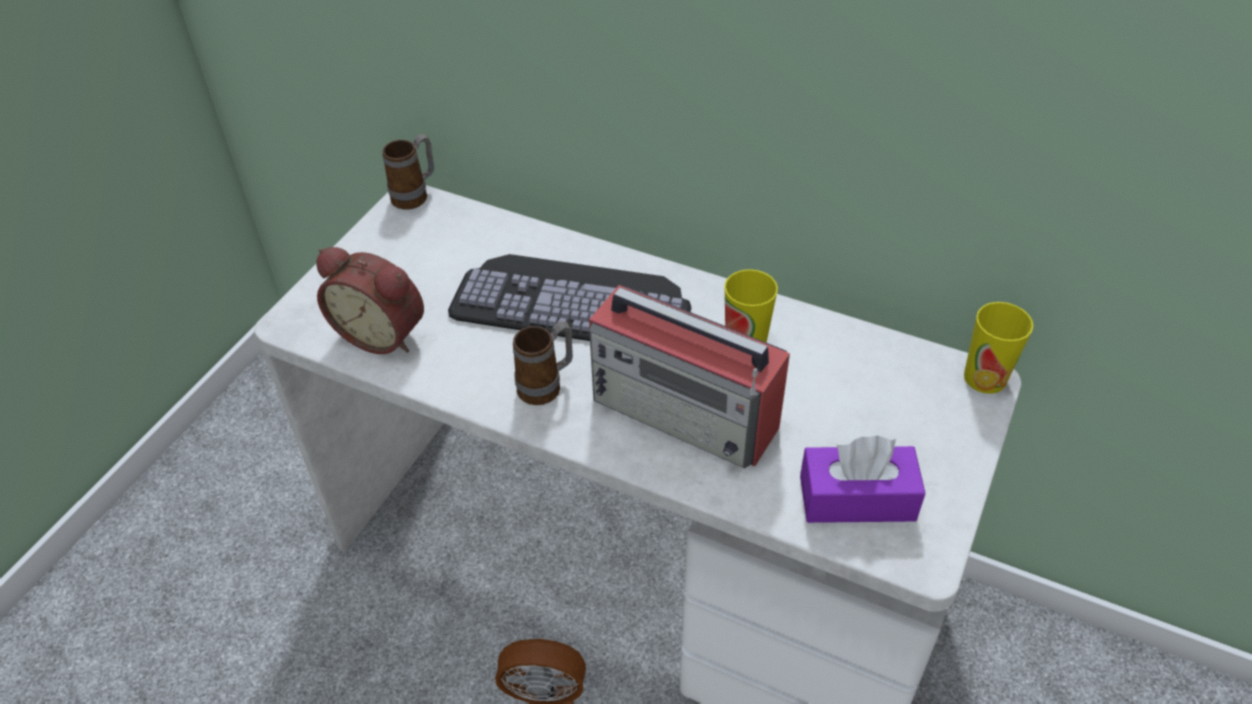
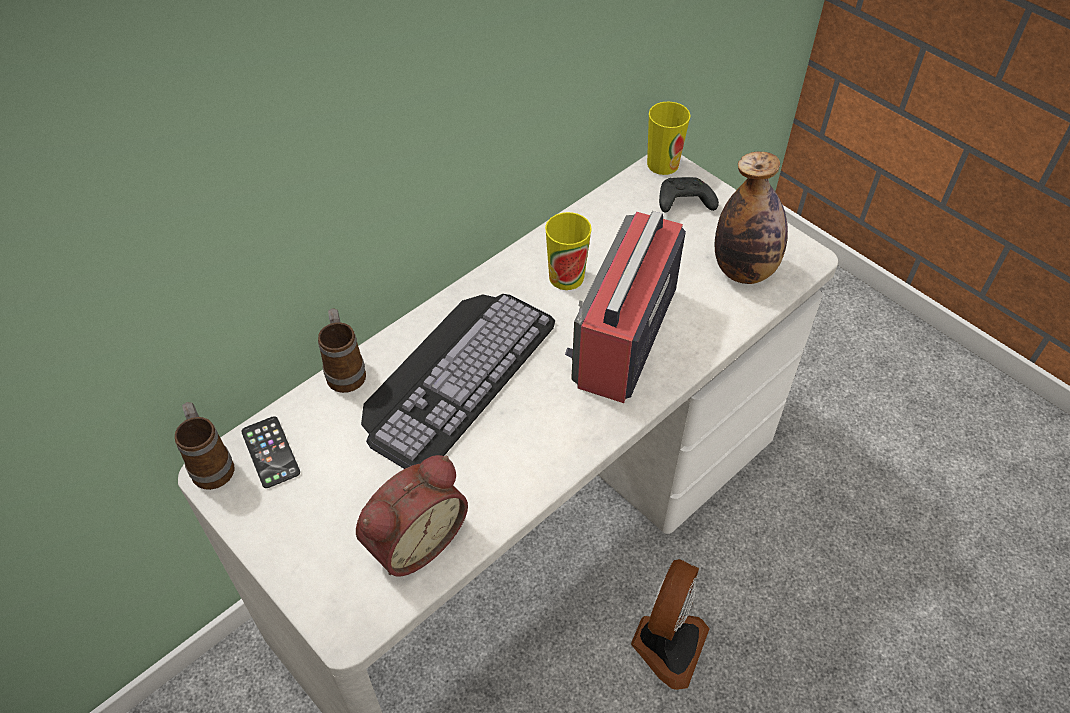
camera: 70 degrees left, 5 degrees up
mug [513,321,573,405] -> mug moved to [318,308,366,393]
radio [589,285,790,468] -> radio turned 150 degrees clockwise [565,211,686,403]
purple tissue box [800,435,926,523] -> bottle [715,152,788,284]
none -> phone [241,416,300,488]
none -> black game controller [659,177,719,212]

